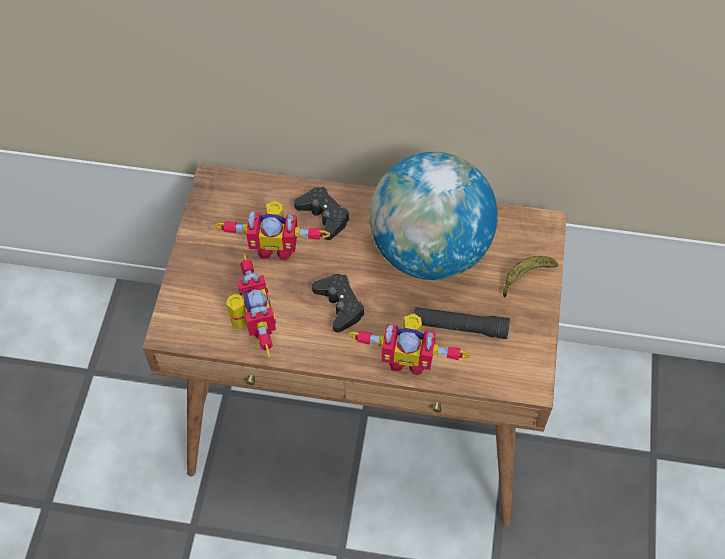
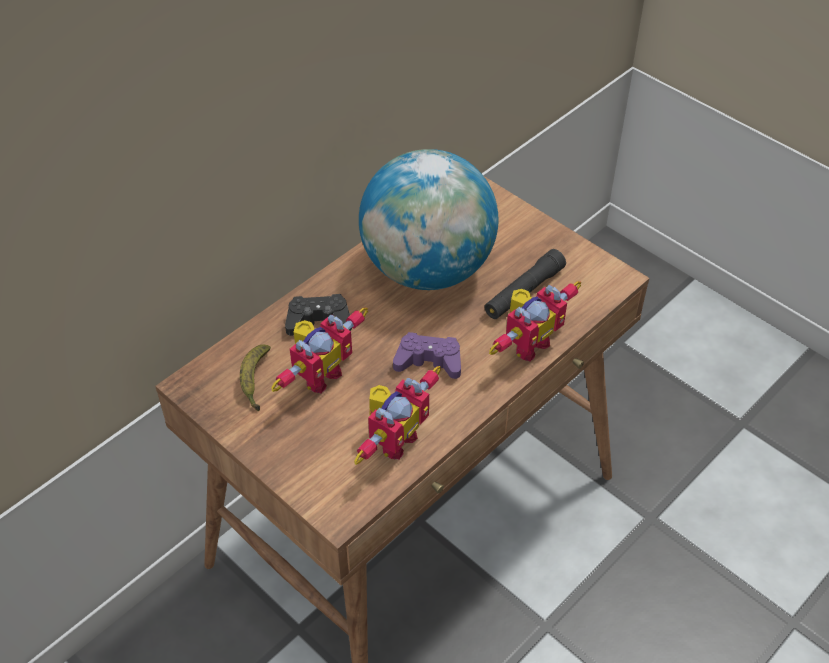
camera: 55 degrees left, 10 degrees down
toy robot [226,253,276,357] -> toy robot turned 105 degrees clockwise [354,366,441,465]
black game controller [312,274,365,333] -> purple game controller [393,332,461,379]
banana [503,256,558,297] -> banana moved to [240,344,271,412]

